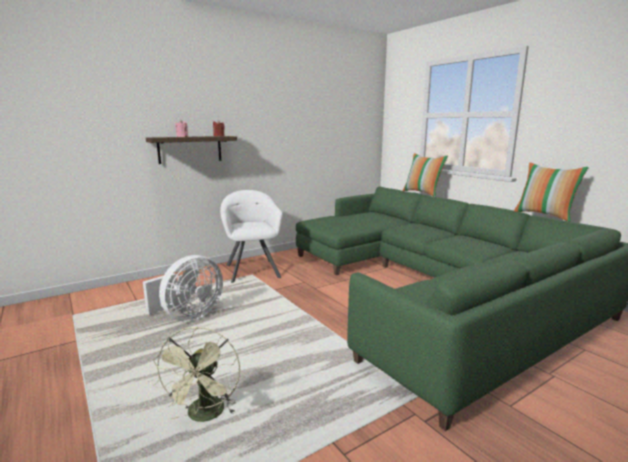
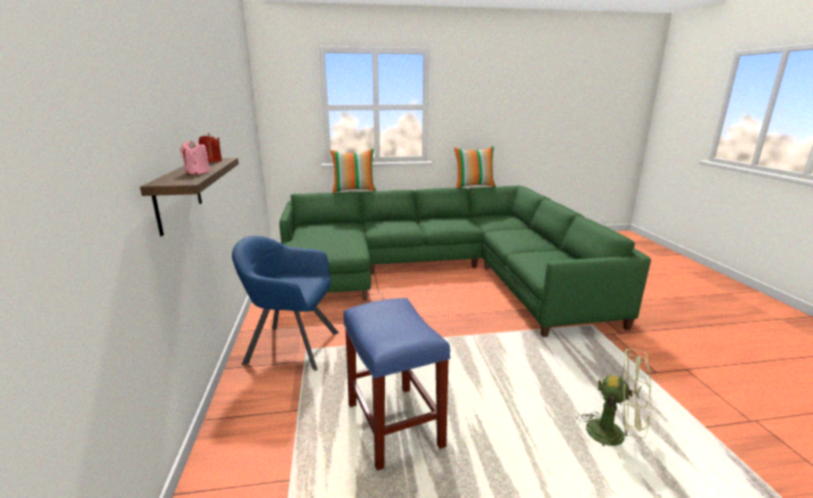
camera: 65 degrees left, 5 degrees up
white fan [143,255,223,321] -> blue stool [343,298,450,470]
white armchair [220,190,283,283] -> blue armchair [232,236,339,371]

